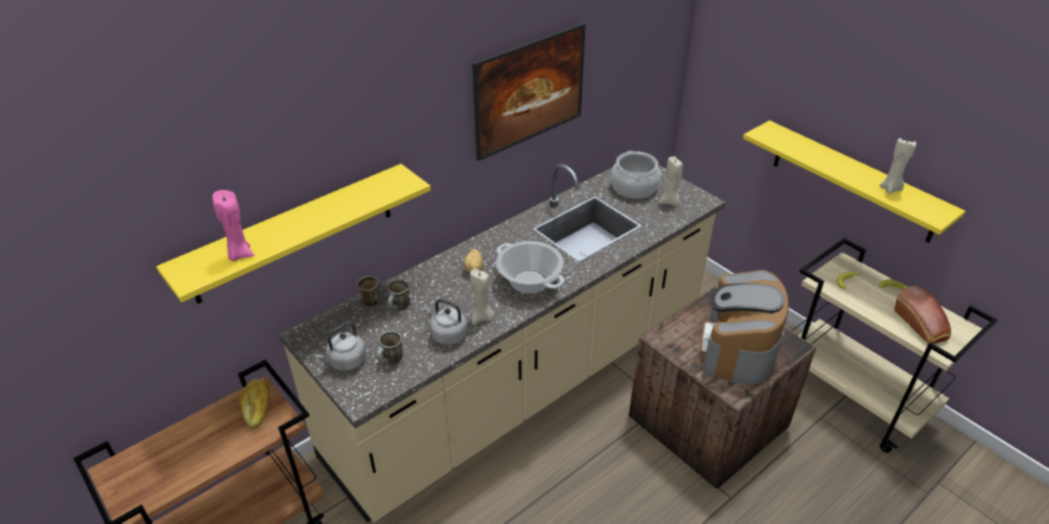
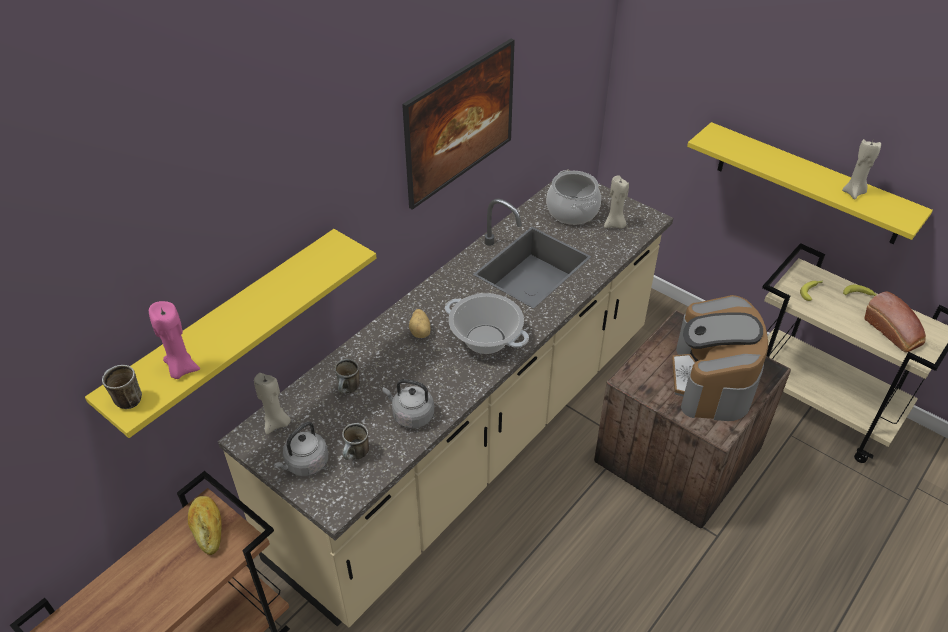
camera: 10 degrees left, 5 degrees up
mug [357,276,380,307] -> mug moved to [102,365,142,409]
beige candle [470,268,495,325] -> beige candle moved to [254,373,291,434]

